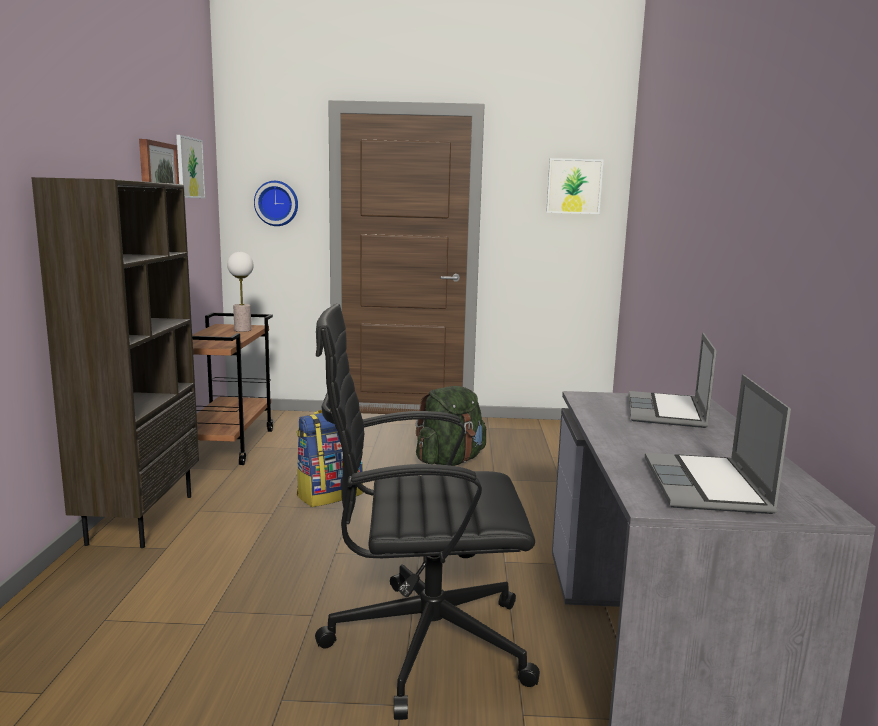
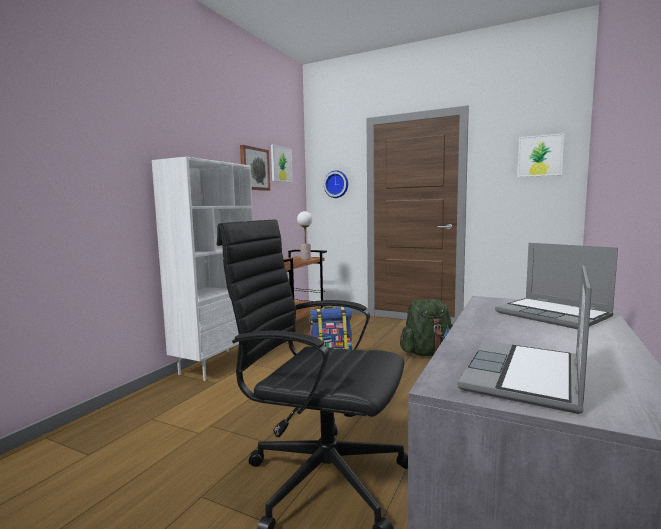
camera: 25 degrees right, 5 degrees down
brown bookcase [31,177,199,548] -> white bookcase [152,157,253,381]
laptop [629,333,717,428] -> laptop turned 75 degrees counterclockwise [495,243,618,329]

